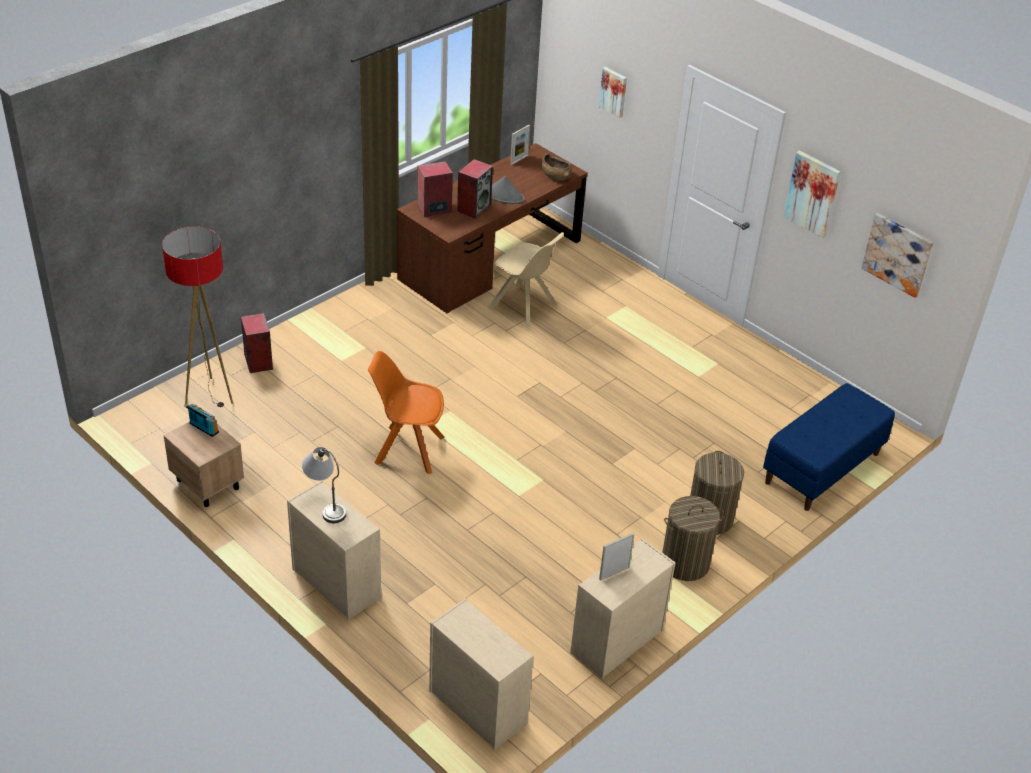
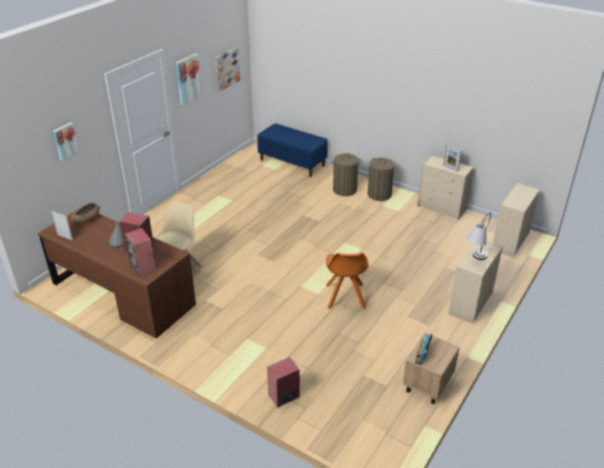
camera: 100 degrees left, 5 degrees down
floor lamp [162,226,233,407] -> none

